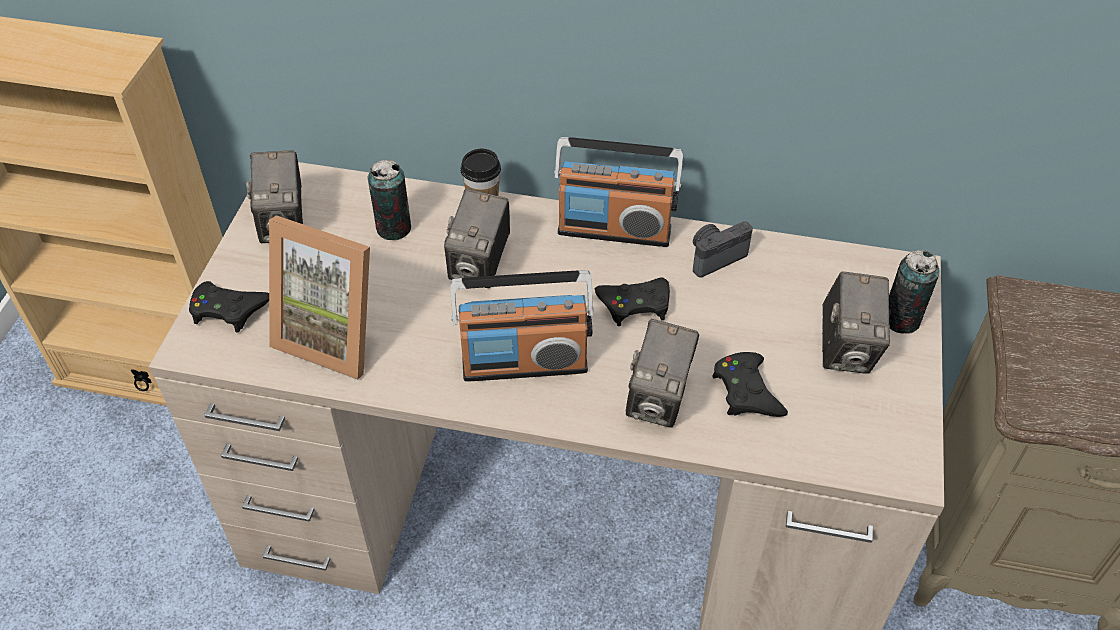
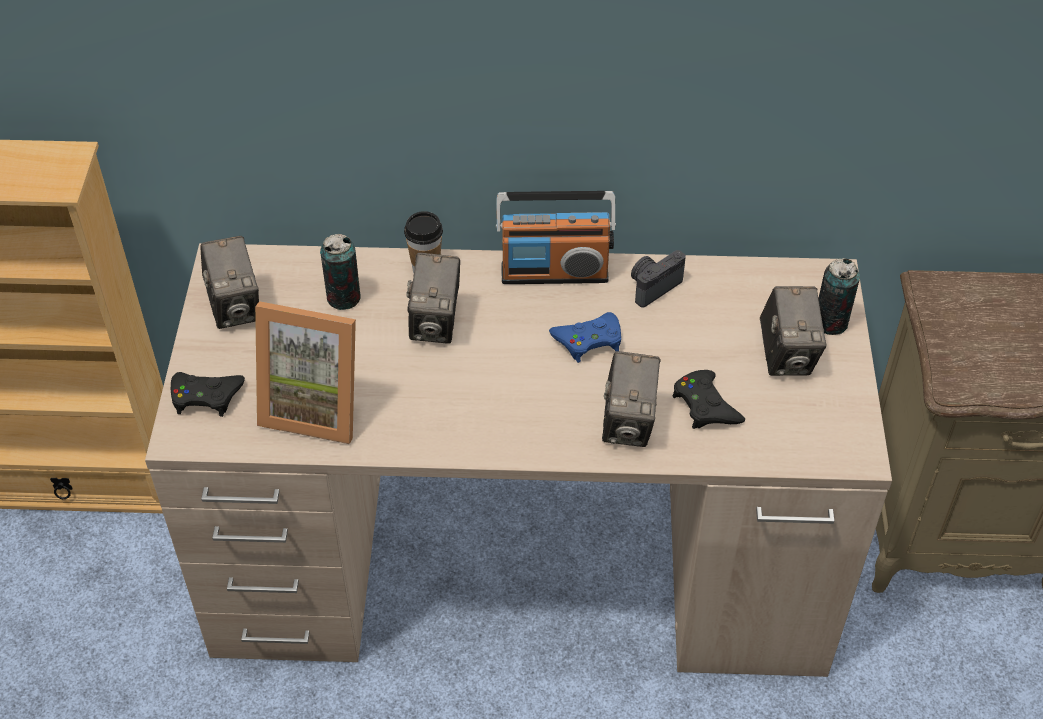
camera: 10 degrees left, 0 degrees up
radio [450,270,594,382] -> none
black game controller [595,277,670,326] -> blue game controller [549,312,621,363]

